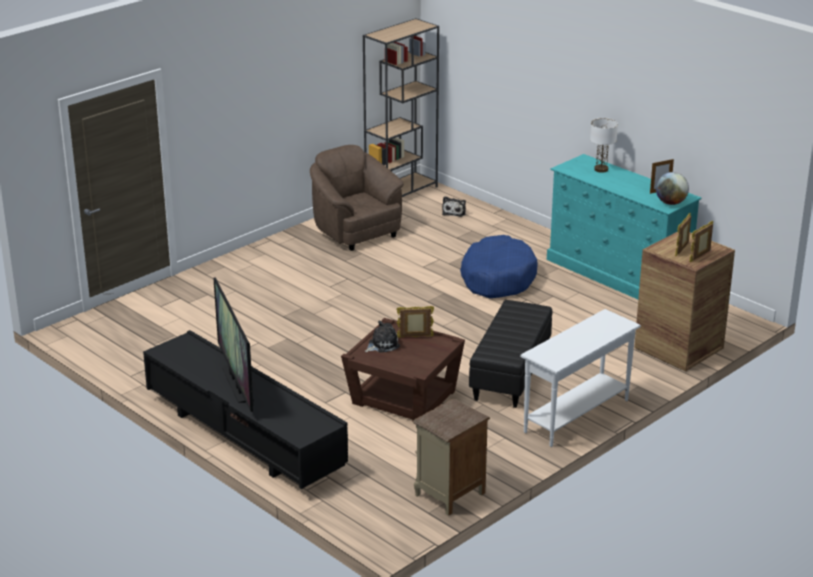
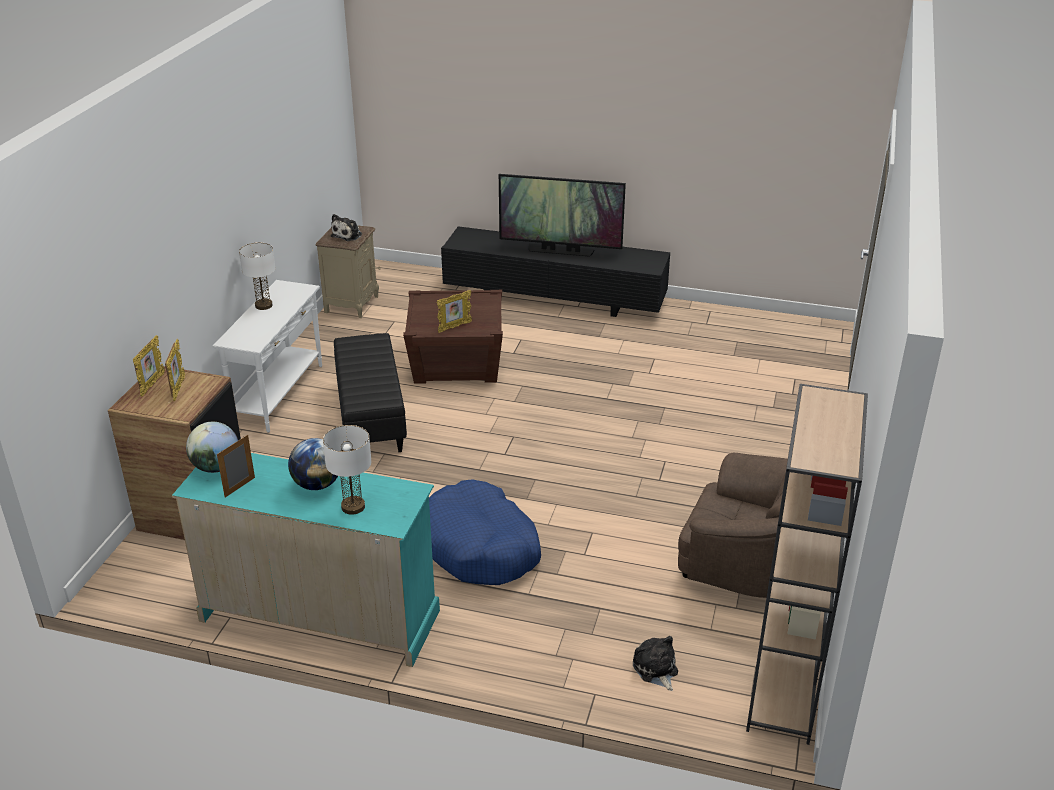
camera: 150 degrees right, 5 degrees up
television [213,277,254,412] -> television turned 150 degrees clockwise [499,174,626,257]
plush toy [365,321,400,353] -> plush toy moved to [331,214,362,241]
none -> table lamp [239,242,276,310]
none -> globe [288,438,338,490]

